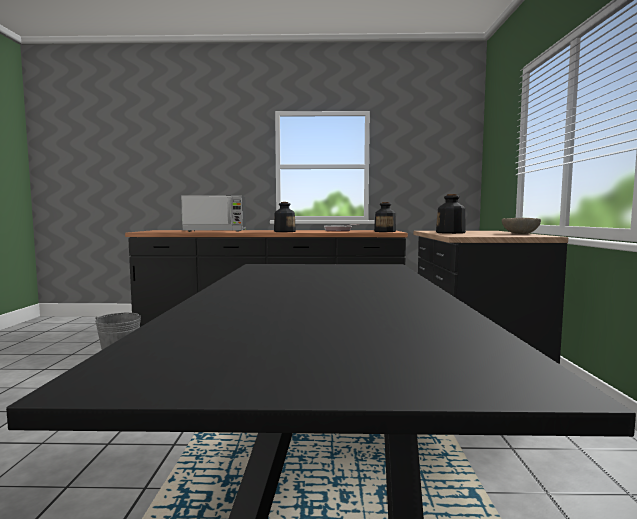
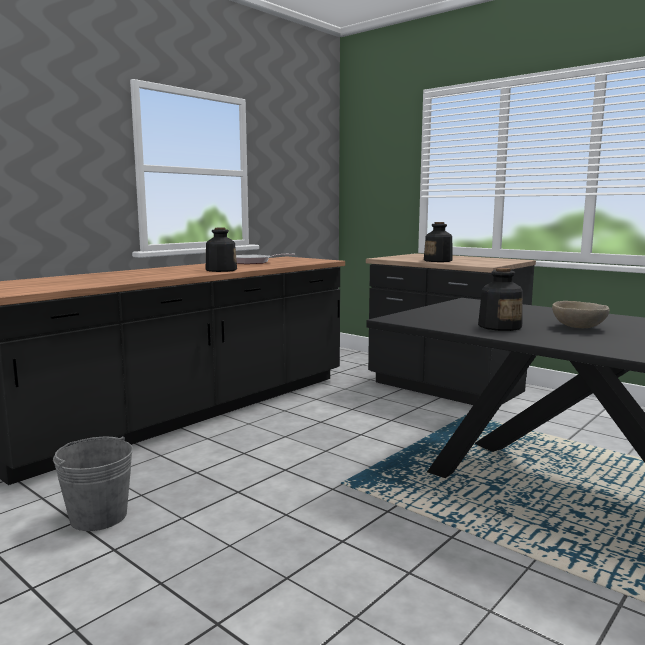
camera: 50 degrees left, 5 degrees up
microwave [181,196,246,232] -> none
bottle [374,202,396,232] -> bottle moved to [478,268,523,331]
beige bowl [502,218,541,234] -> beige bowl moved to [552,301,610,328]

